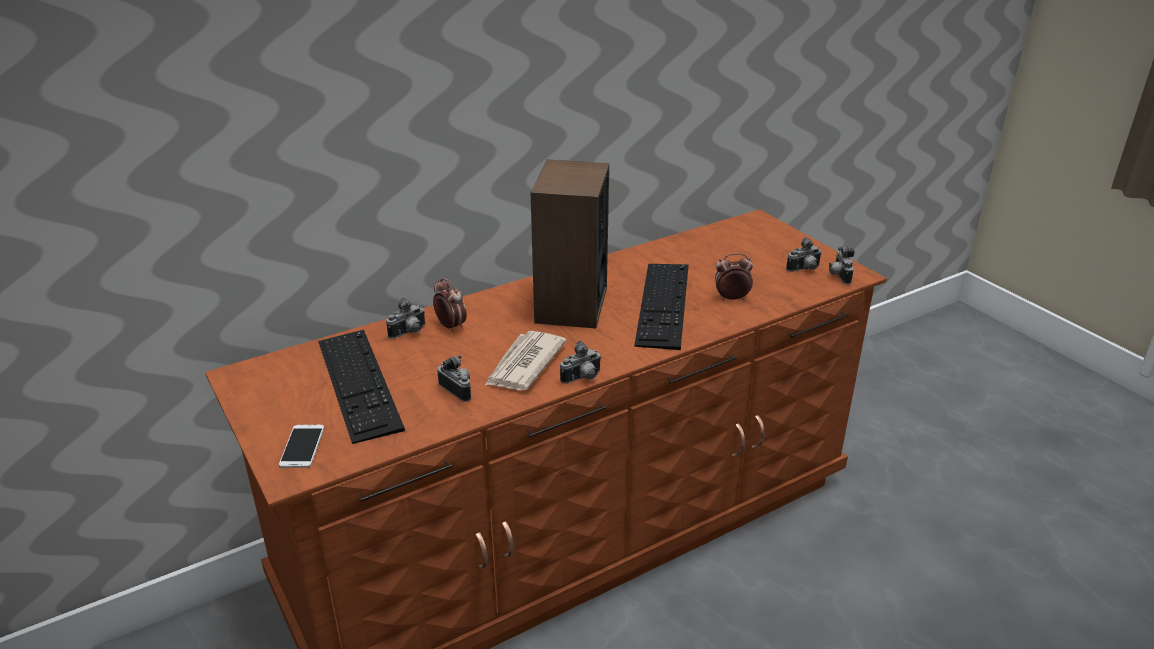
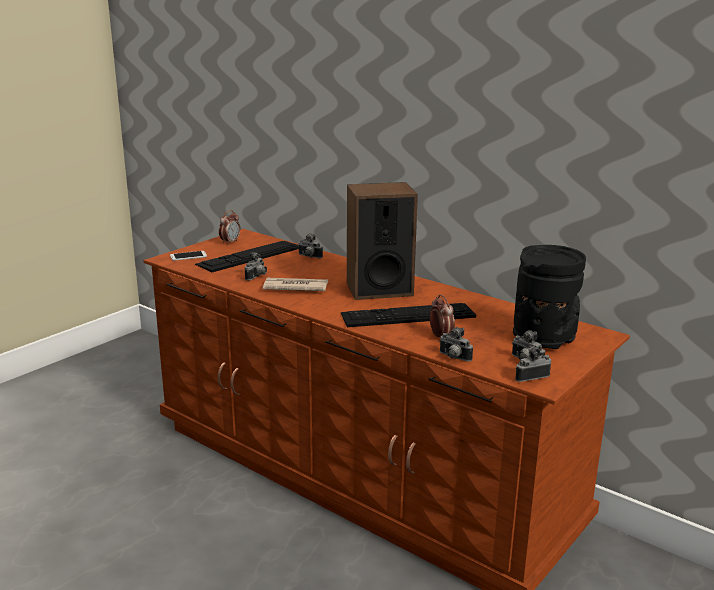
camera: 70 degrees right, 10 degrees down
alarm clock [433,278,467,332] -> alarm clock moved to [219,210,240,245]
camera [560,340,601,384] -> camera moved to [439,327,473,362]
none -> black vase [513,245,586,349]

